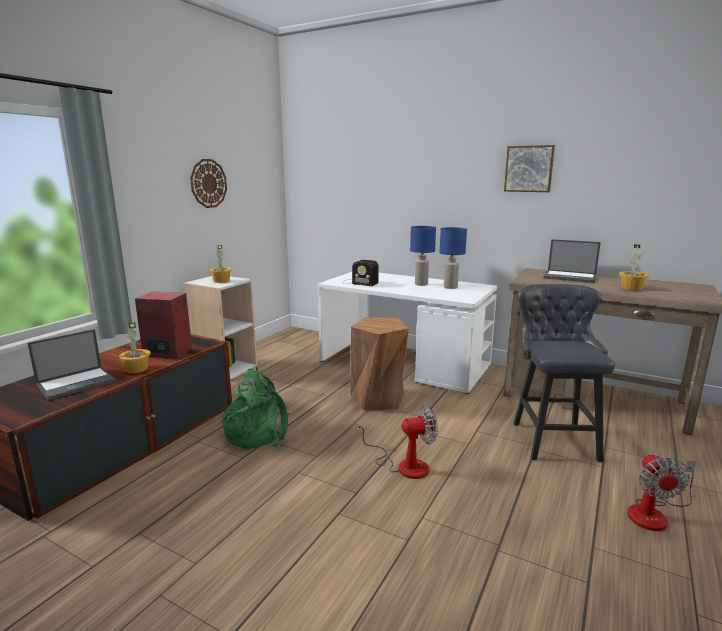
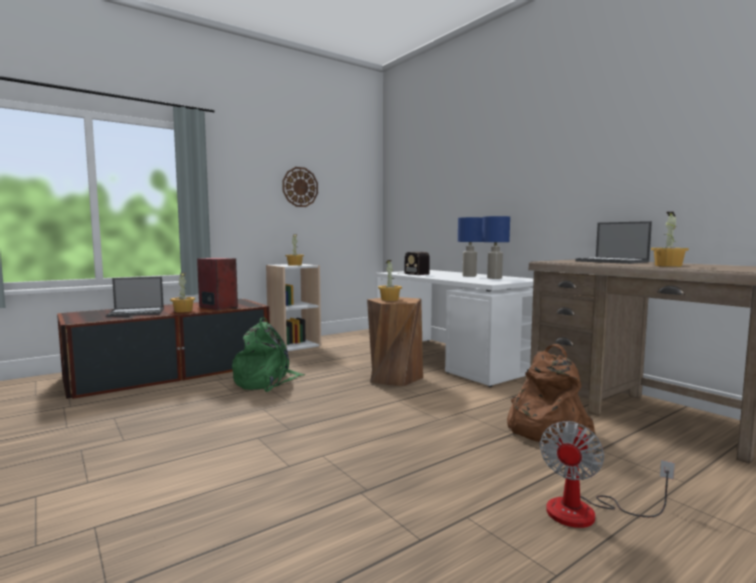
camera: 25 degrees right, 10 degrees down
fan [357,405,438,479] -> none
picture [504,145,555,192] -> none
grey stool [514,284,615,462] -> brown backpack [507,344,596,444]
none -> potted plant [378,260,402,301]

